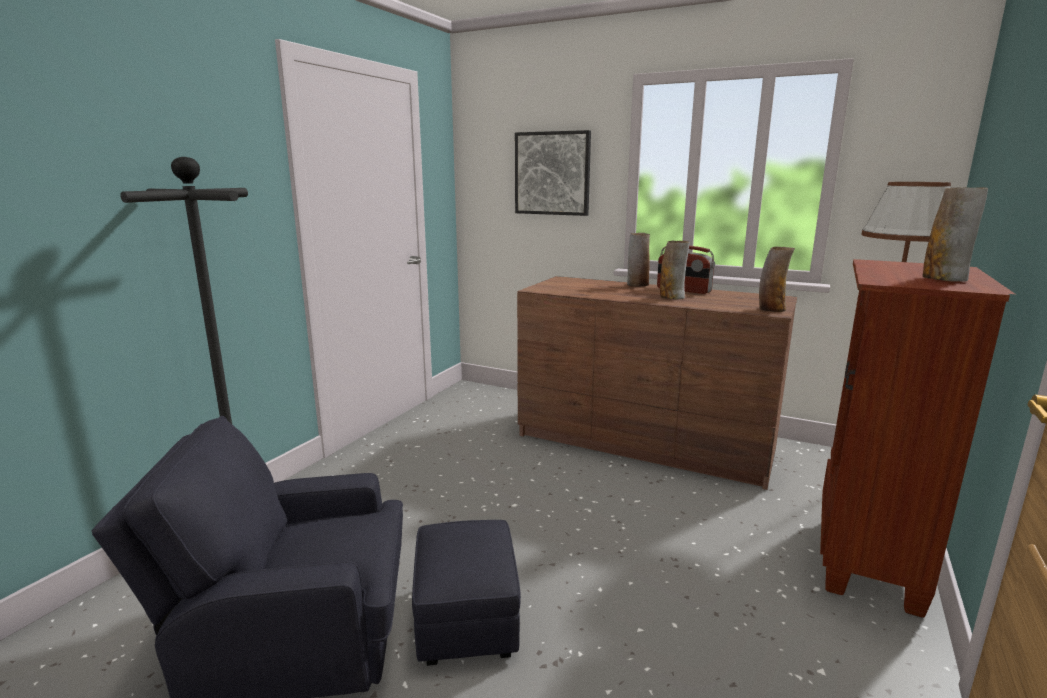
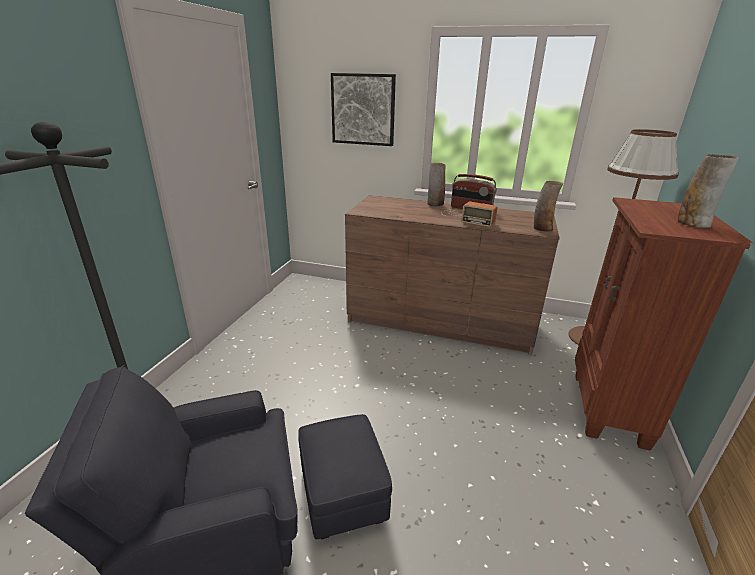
camera: 10 degrees left, 10 degrees up
vase [660,241,690,300] -> radio [441,202,497,227]

